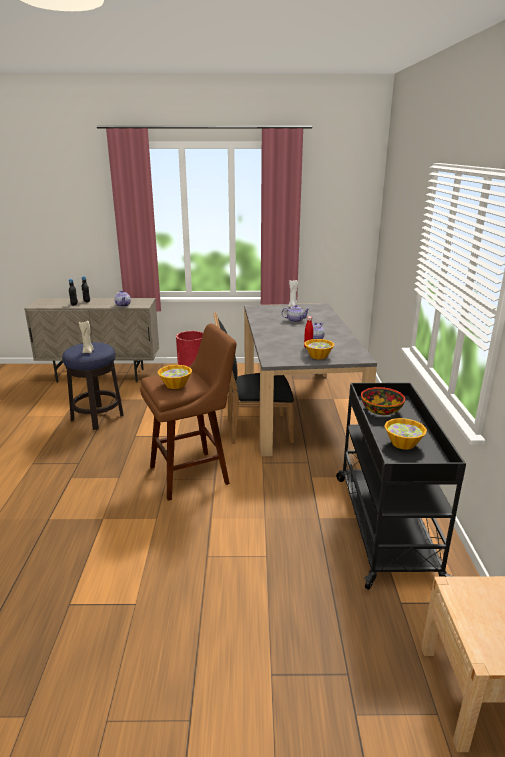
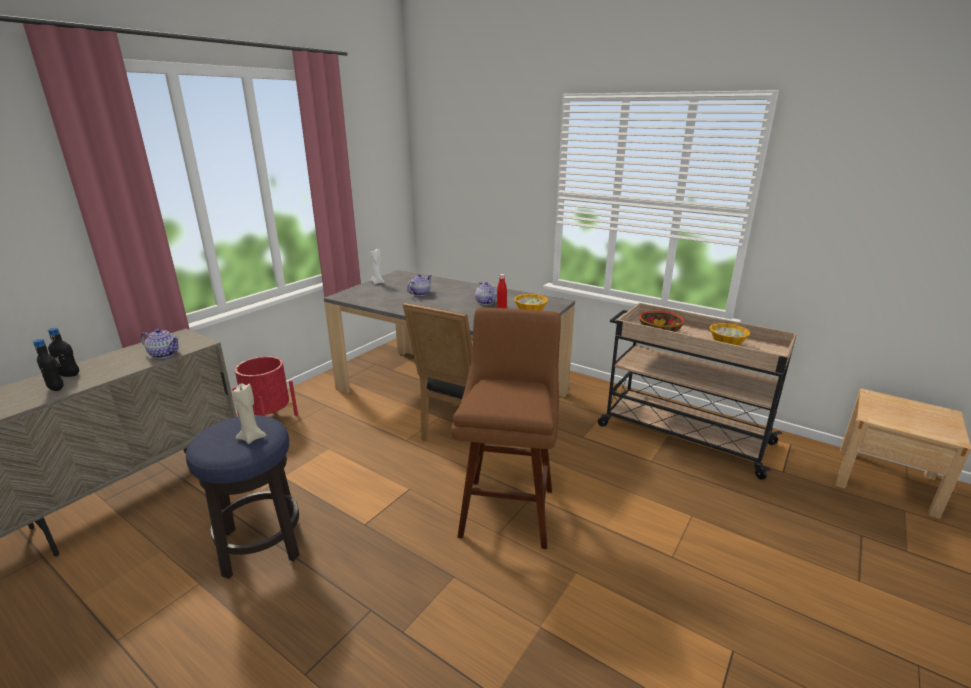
camera: 55 degrees left, 0 degrees up
bowl [158,365,192,389] -> none
black cart [336,383,466,590] -> beige cart [598,303,797,480]

